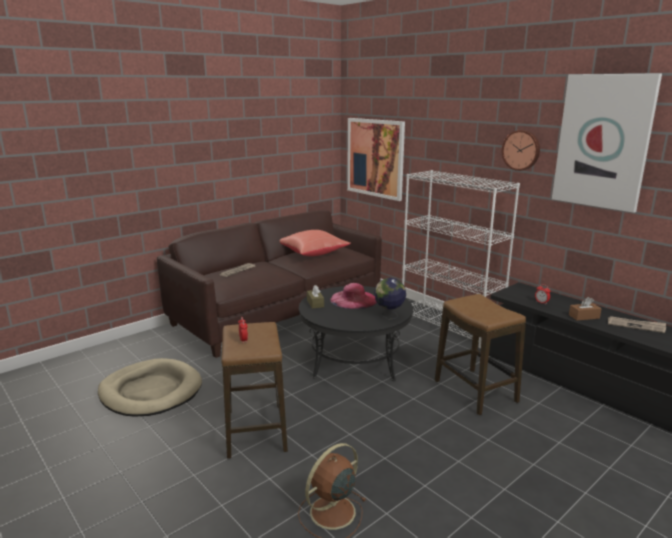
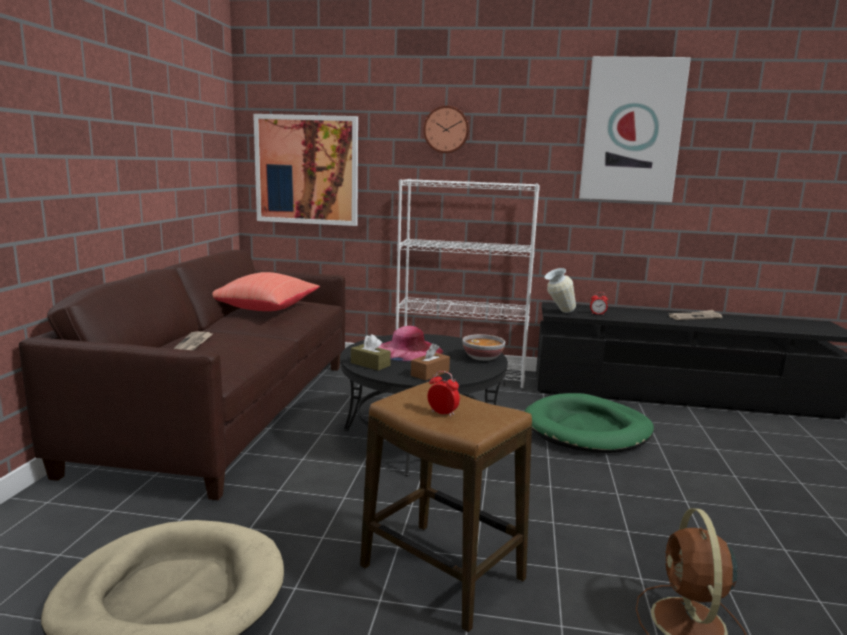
camera: 40 degrees left, 5 degrees down
globe [374,278,406,319] -> bowl [462,334,505,361]
stool [435,294,526,415] -> green dog bed [524,393,654,453]
wall clock [501,130,540,171] -> wall clock moved to [423,106,469,153]
brown tissue box [569,297,602,321] -> brown tissue box moved to [411,343,450,380]
none -> vase [545,268,576,313]

